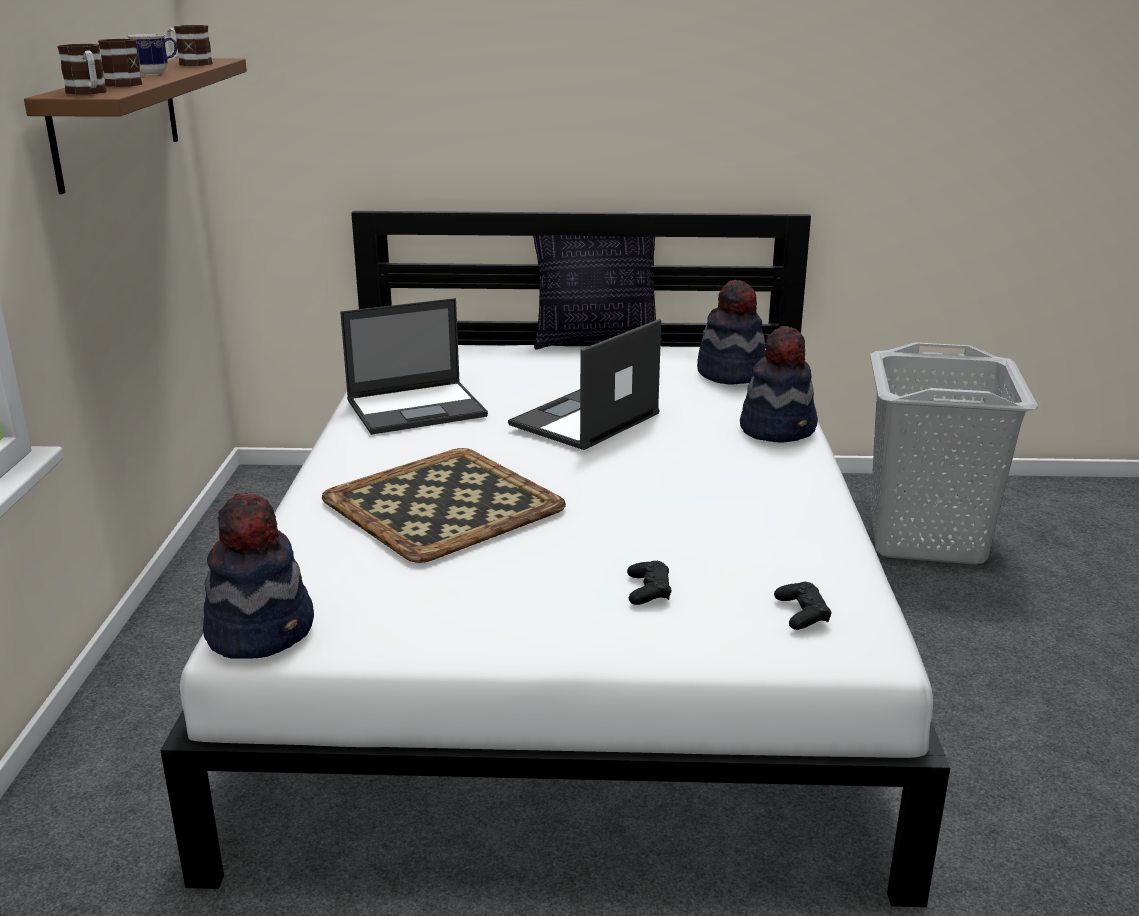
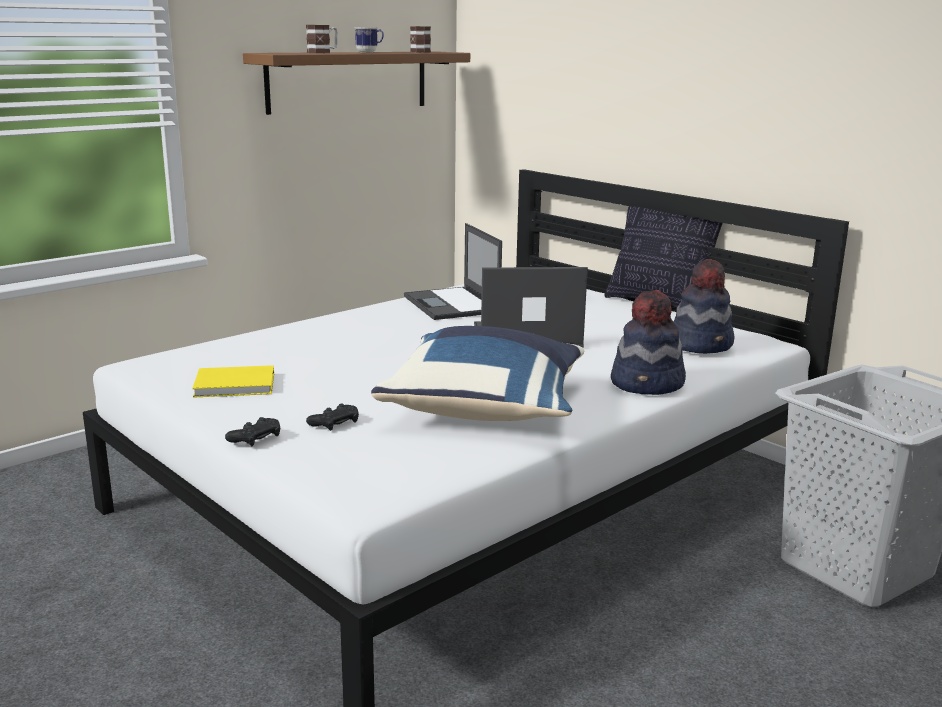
camera: 45 degrees right, 5 degrees down
mug [57,44,107,95] -> none
hat [203,492,314,659] -> none
tray [322,448,566,563] -> none
laptop [340,298,488,435] -> laptop turned 45 degrees clockwise [404,223,502,320]
black game controller [774,582,832,630] -> black game controller moved to [225,417,281,446]
none -> yellow book [192,365,274,398]
none -> blue pillow [371,326,584,421]

